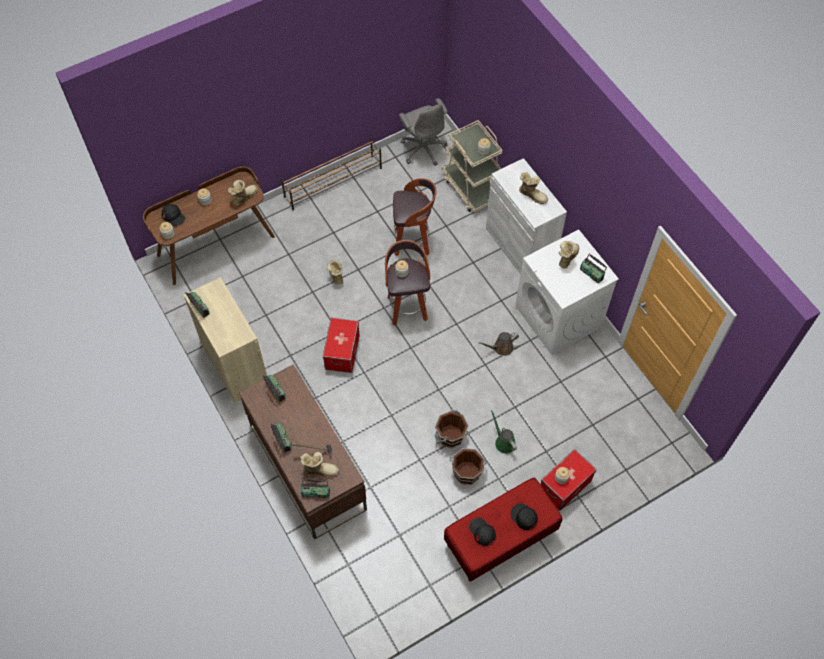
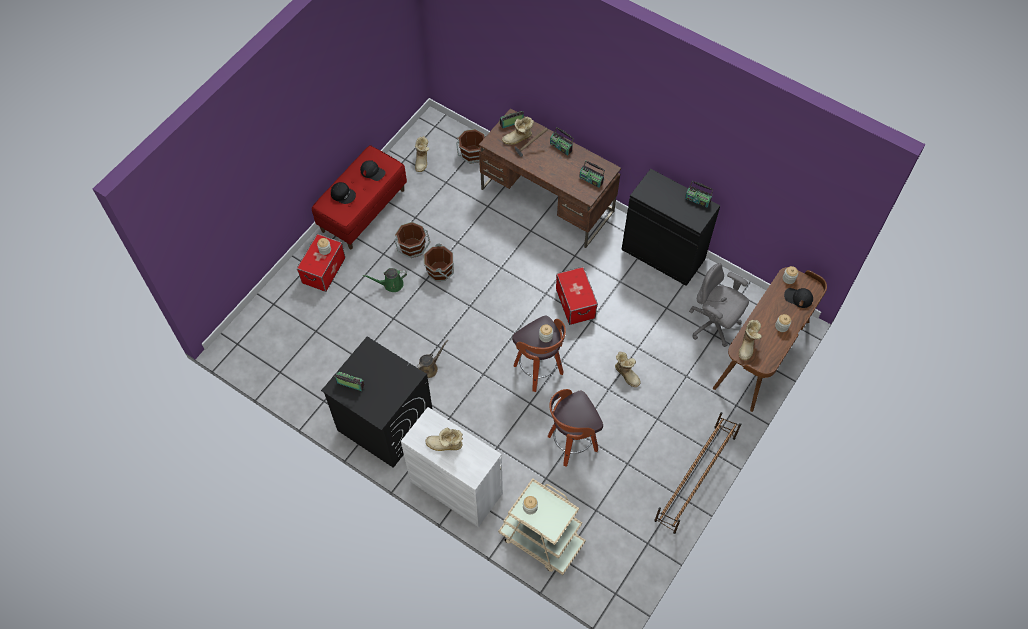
camera: 155 degrees right, 0 degrees up
beige cabinet [184,277,267,403] -> black cabinet [621,169,720,286]
grey office chair [399,98,448,166] -> grey office chair moved to [689,263,749,347]
green watering can [491,410,517,454] -> green watering can turned 135 degrees clockwise [363,268,407,292]
white washing machine [515,229,619,355] -> black washing machine [321,336,433,468]
boot [559,241,579,269] -> boot moved to [415,136,430,172]
none -> brown bucket [456,129,486,164]

